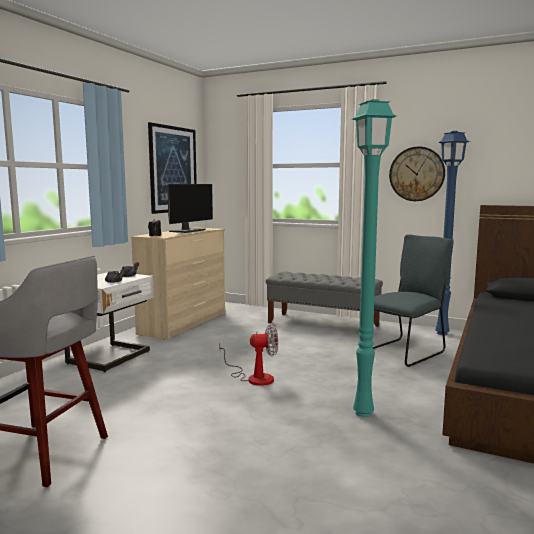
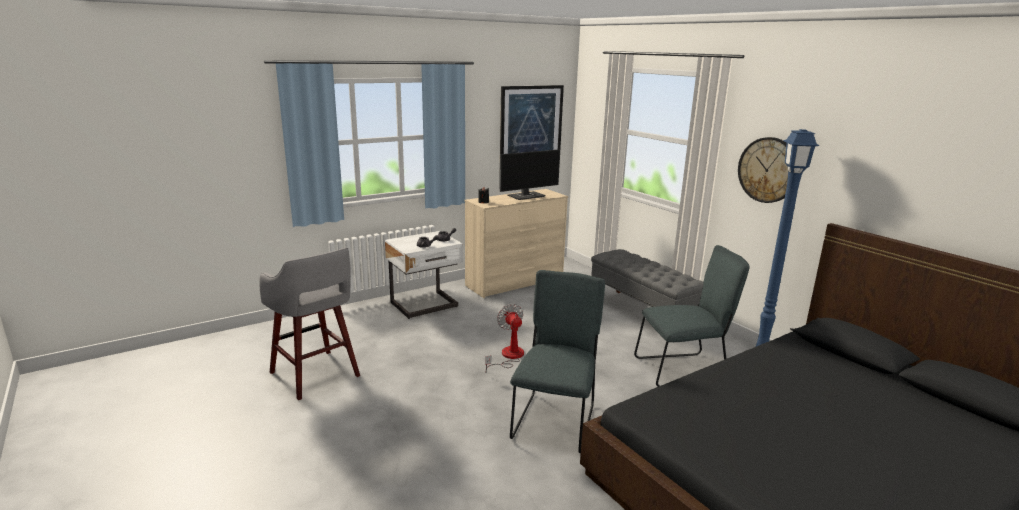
camera: 30 degrees right, 10 degrees up
fan [220,324,278,386] -> fan turned 135 degrees counterclockwise [485,304,524,373]
turquoise floor lamp [352,99,397,417] -> grey chair [510,270,605,453]

